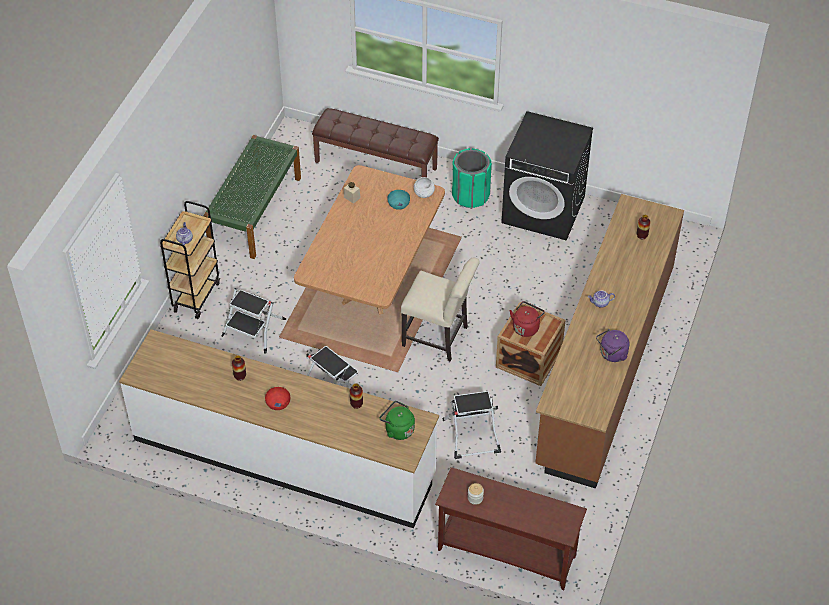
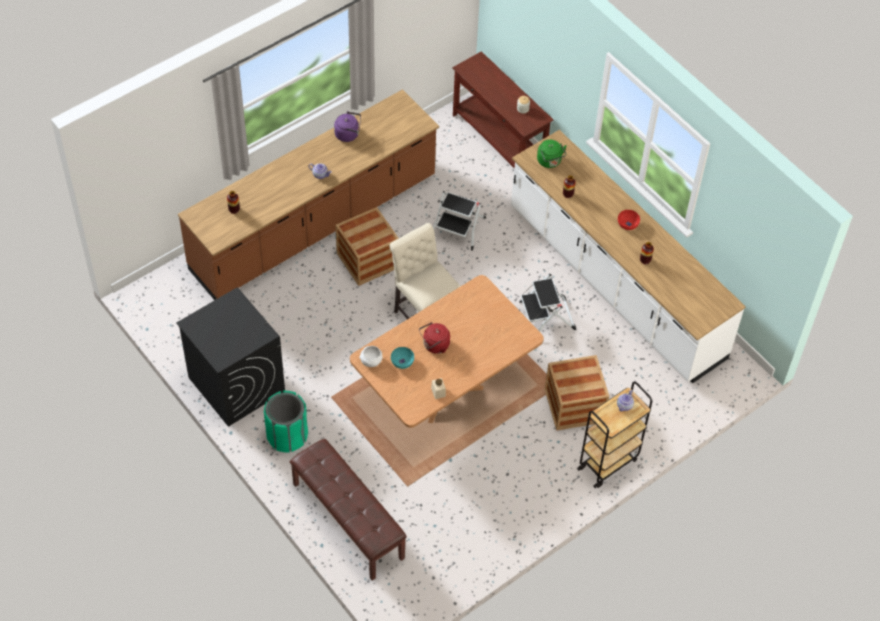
camera: 150 degrees left, 5 degrees up
green bench [203,135,301,259] -> none
step ladder [221,288,286,354] -> crate [545,355,609,431]
red kettle [510,301,545,337] -> red kettle moved to [419,322,450,354]

